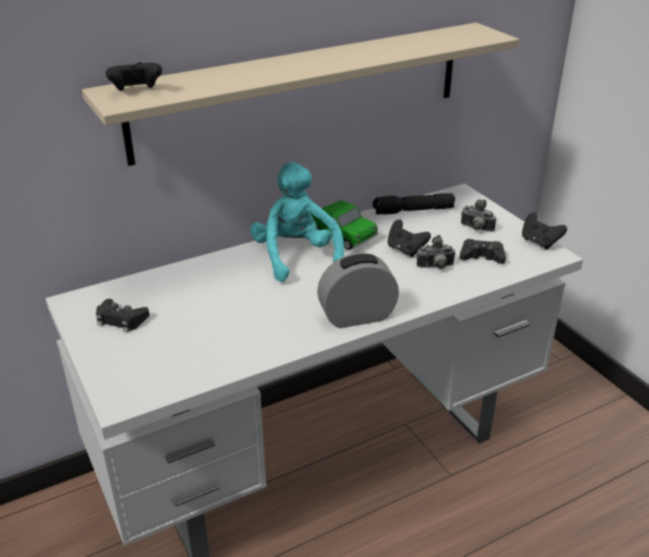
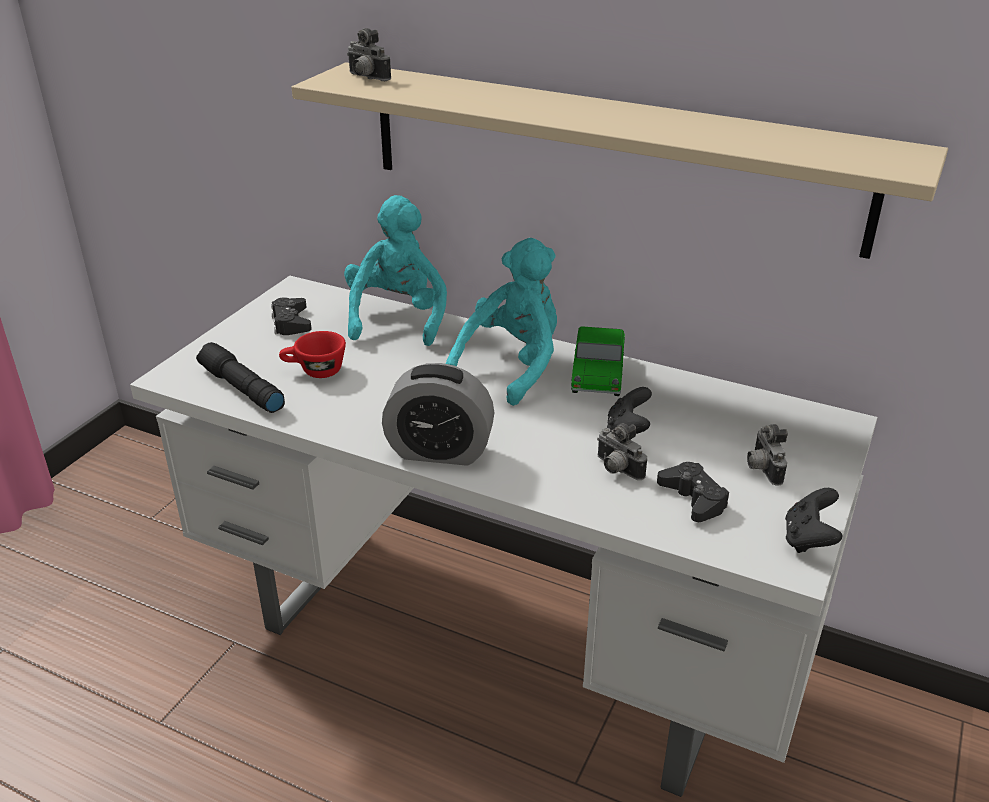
camera: 55 degrees right, 0 degrees up
black game controller [106,62,162,91] -> camera [347,28,391,81]
alarm clock [317,253,399,328] -> alarm clock turned 150 degrees clockwise [382,363,494,466]
black flashlight [373,193,455,215] -> black flashlight moved to [196,342,285,413]
none -> red cup [279,331,346,378]
none -> turquoise plush toy [344,195,447,346]

